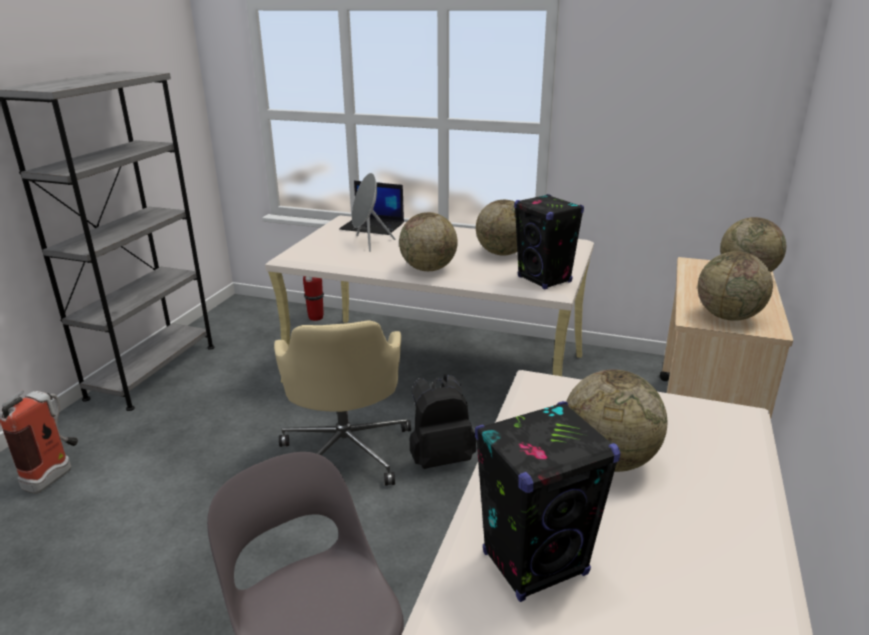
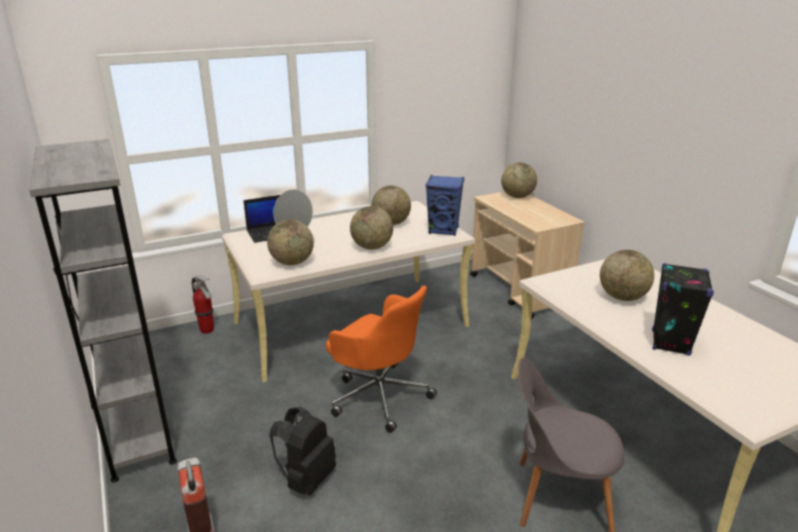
camera: 45 degrees left, 0 degrees up
beige office chair [274,320,411,486] -> orange office chair [326,286,437,433]
black backpack [409,374,476,469] -> black backpack moved to [269,407,336,495]
black speaker [514,194,584,289] -> blue speaker [426,175,464,236]
globe [698,251,773,321] -> globe moved to [267,219,314,265]

